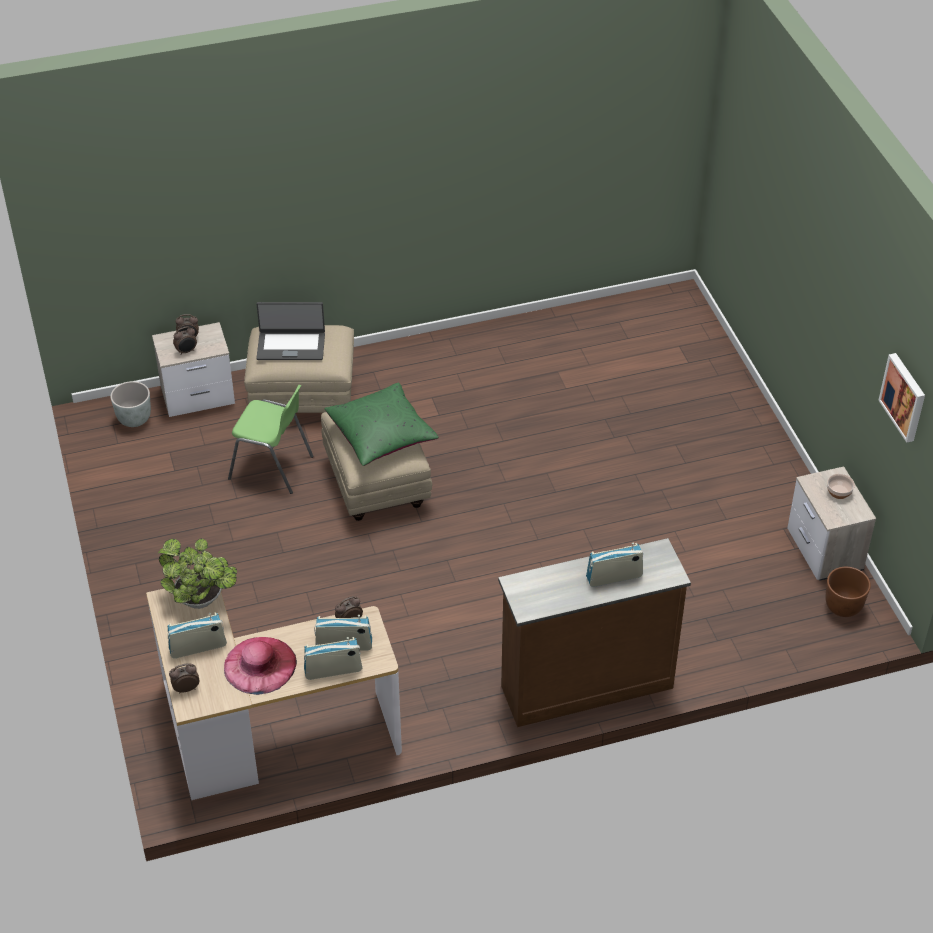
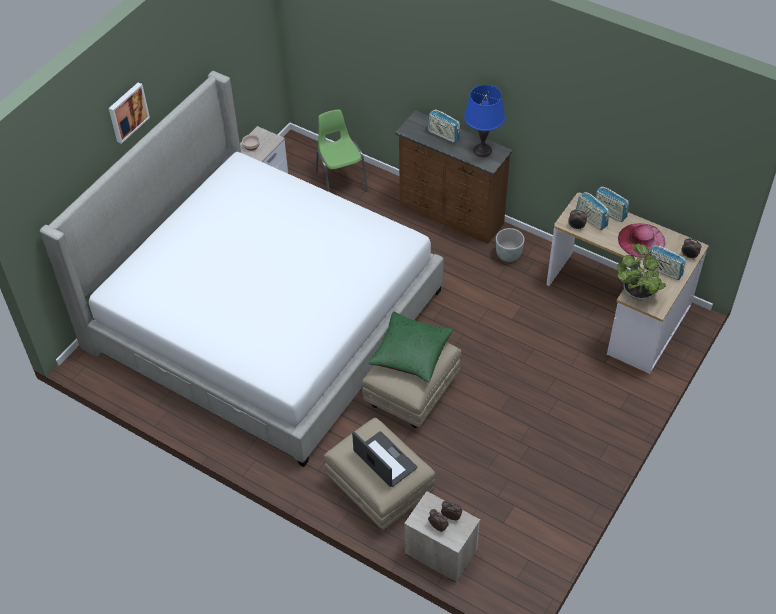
camera: 130 degrees left, 5 degrees up
grey planter [110,381,151,427] -> grey planter moved to [496,228,525,262]
green chair [228,385,314,494] -> green chair moved to [316,109,368,192]
brown planter [825,567,871,617] -> none
picture [879,353,925,443] -> picture moved to [109,82,150,144]
none -> bed [40,71,444,467]
none -> blue table lamp [464,85,505,157]

